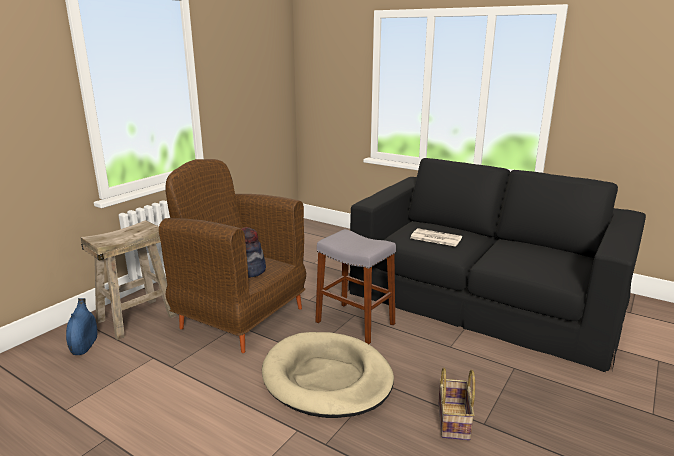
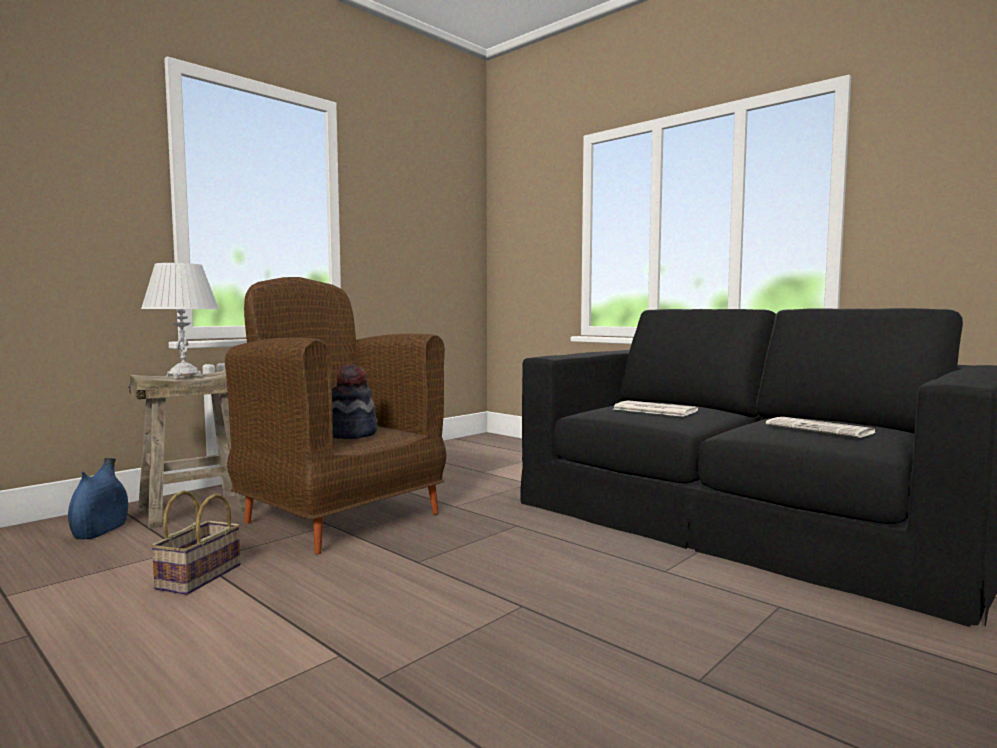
camera: 10 degrees right, 15 degrees down
beige dog bed [262,332,394,418] -> none
grey stool [315,229,396,344] -> none
basket [438,368,475,440] -> basket moved to [150,490,240,595]
none -> white table lamp [141,263,219,379]
none -> newspaper [766,417,876,438]

